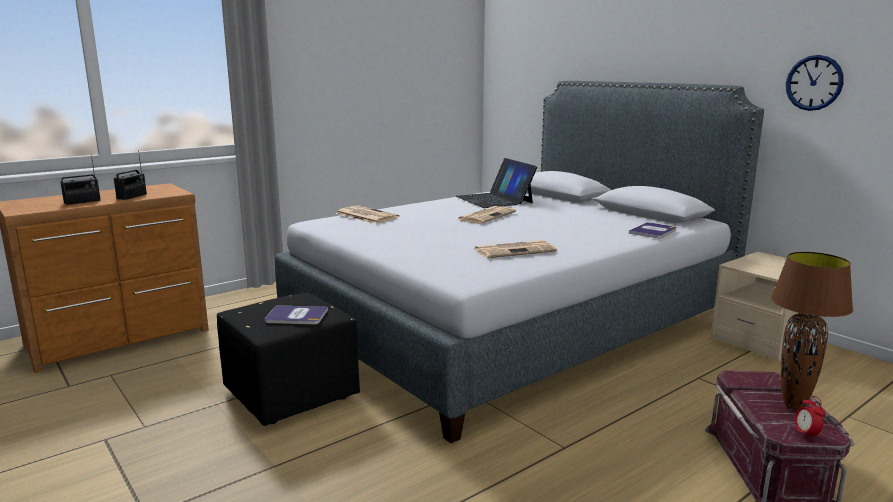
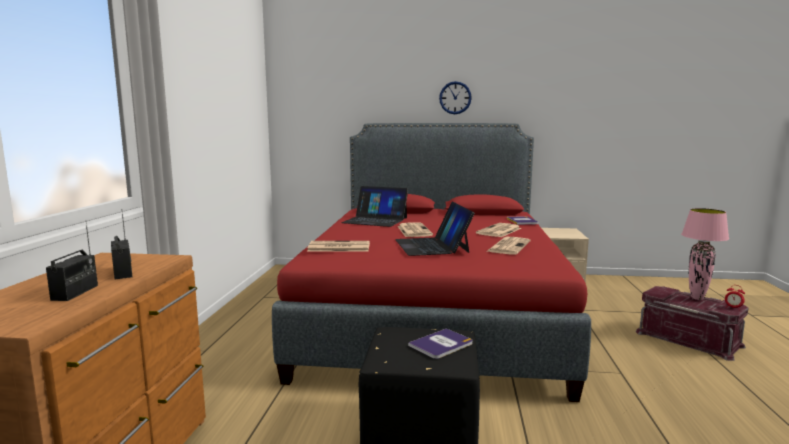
camera: 45 degrees left, 5 degrees down
grey bed [275,81,764,443] -> red bed [272,123,591,402]
brown table lamp [771,252,853,410] -> pink table lamp [681,208,729,300]
wall clock [786,55,844,111] -> wall clock moved to [439,81,472,114]
none -> laptop [395,201,475,256]
none -> newspaper [476,223,521,237]

